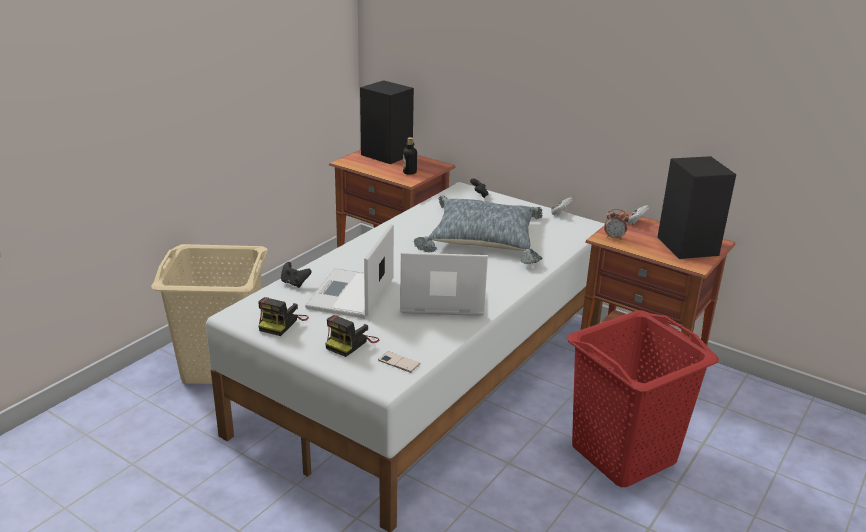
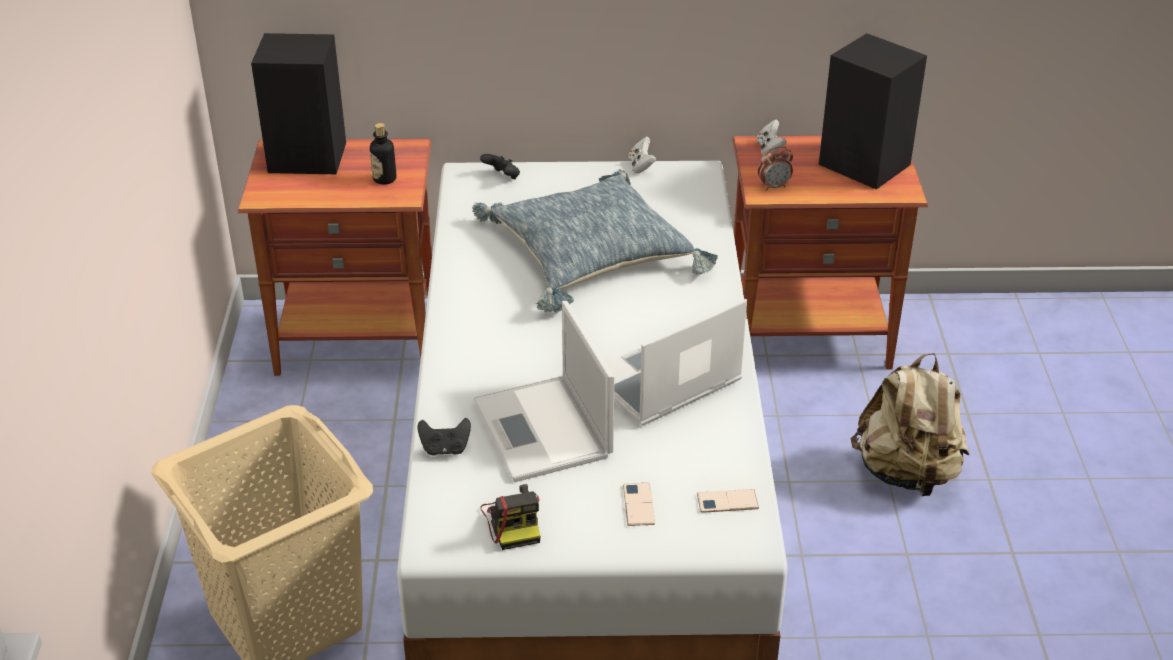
camera: 35 degrees left, 10 degrees up
camera [325,315,379,357] -> phone [623,483,655,526]
red laundry basket [566,310,719,487] -> beige backpack [850,353,969,496]

